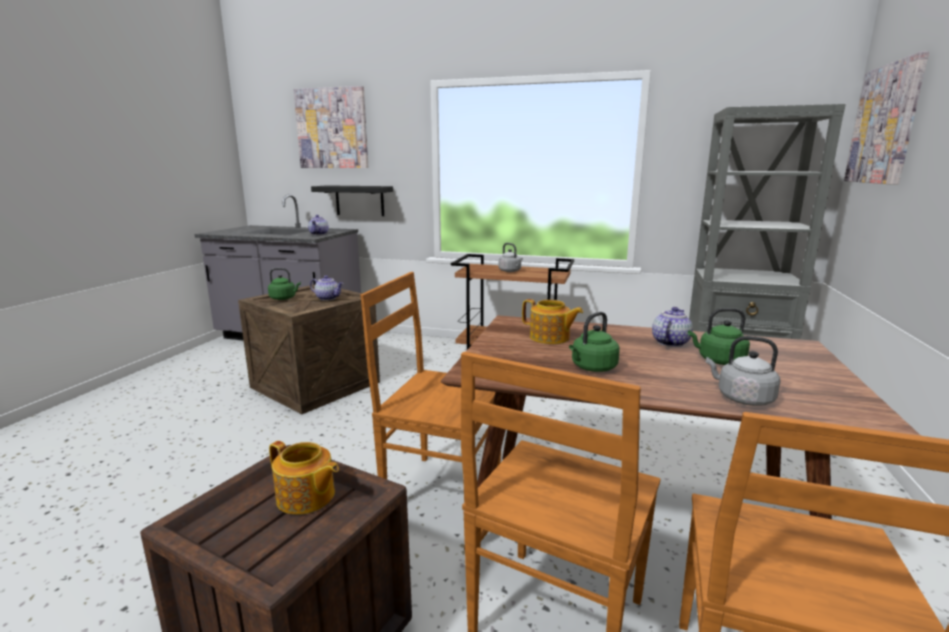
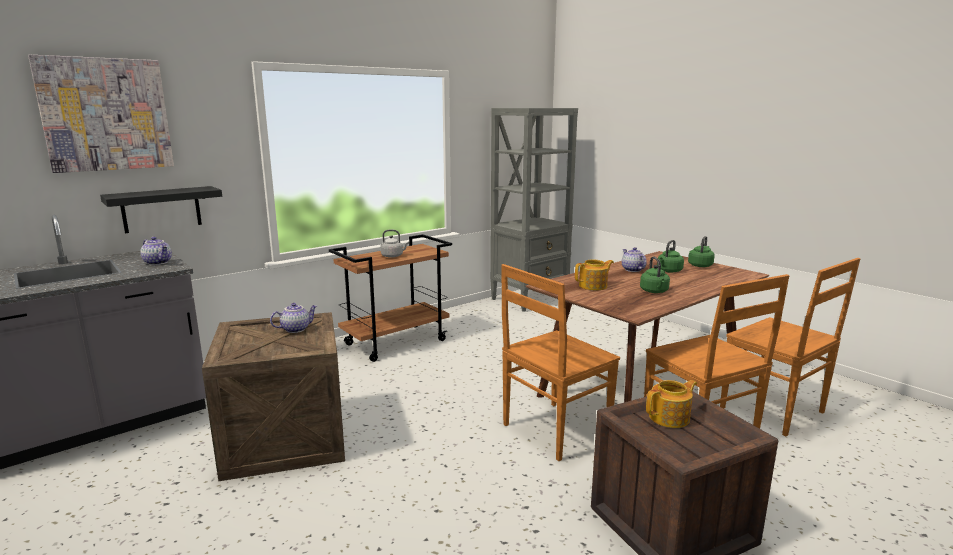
camera: 55 degrees left, 0 degrees up
green kettle [268,268,301,300] -> green kettle moved to [688,236,715,267]
grey kettle [706,336,781,406] -> none
picture [844,51,929,185] -> none

